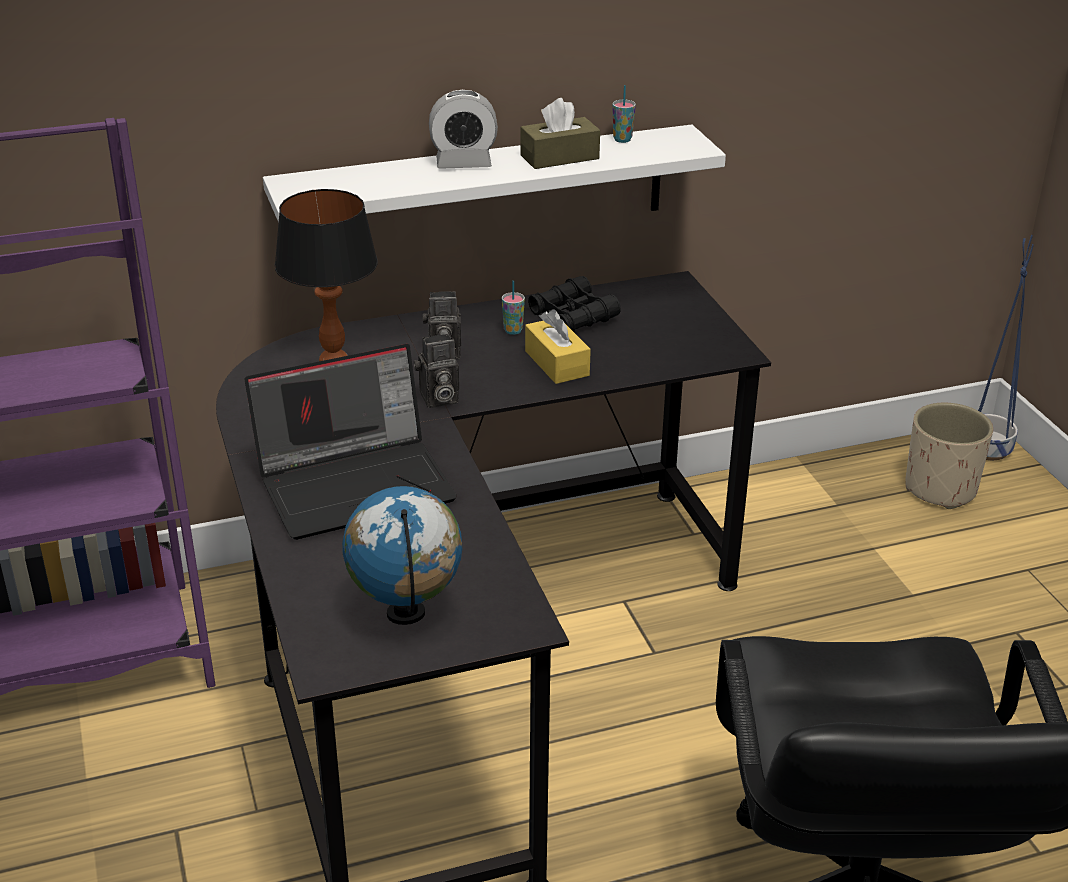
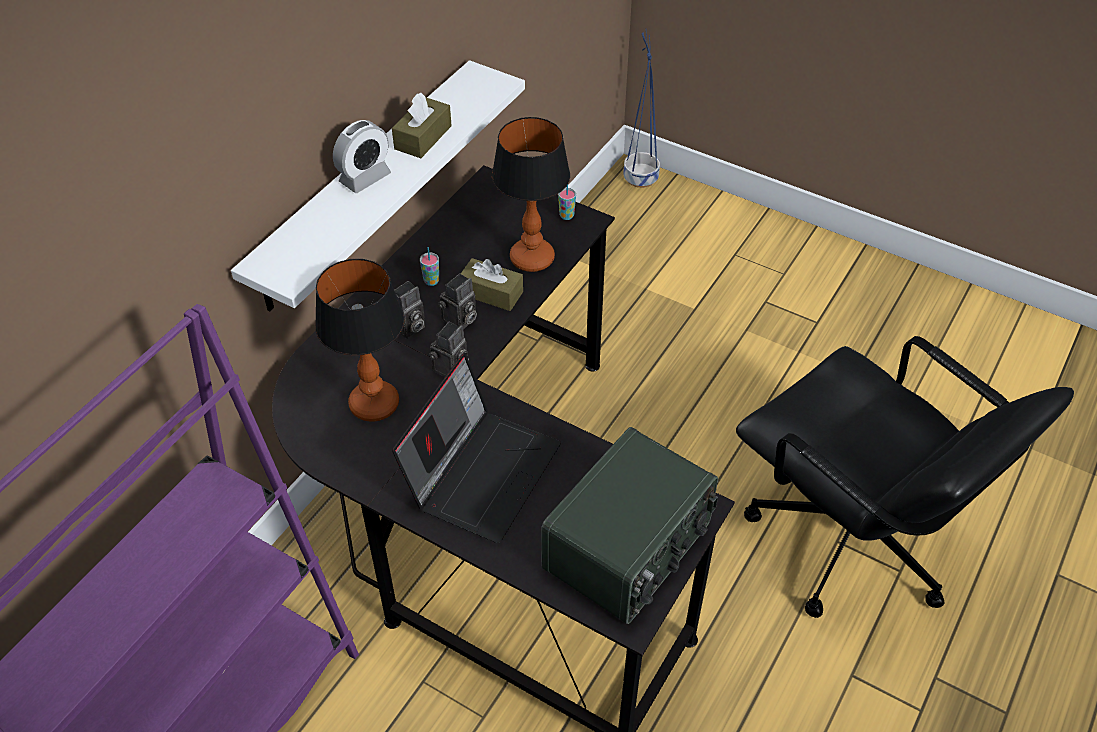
camera: 40 degrees left, 15 degrees up
globe [342,486,462,625] -> radio [541,427,718,624]
yellow tissue box [525,309,591,384] -> brown tissue box [461,258,523,311]
black binoculars [528,276,621,332] -> none
cup [612,85,636,143] -> cup moved to [558,185,576,220]
beige planter [905,403,993,509] -> none
none -> camera [438,273,477,329]
none -> table lamp [492,117,570,272]

